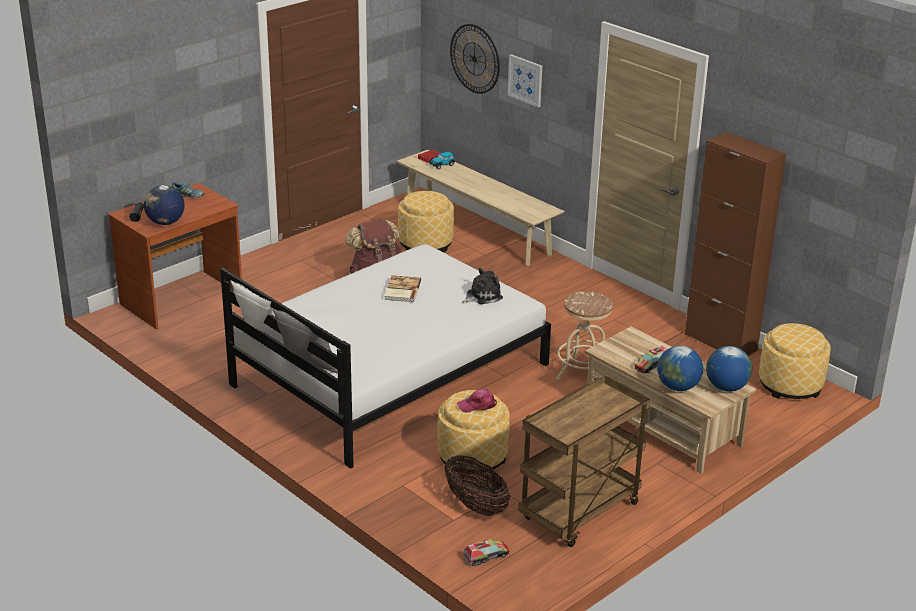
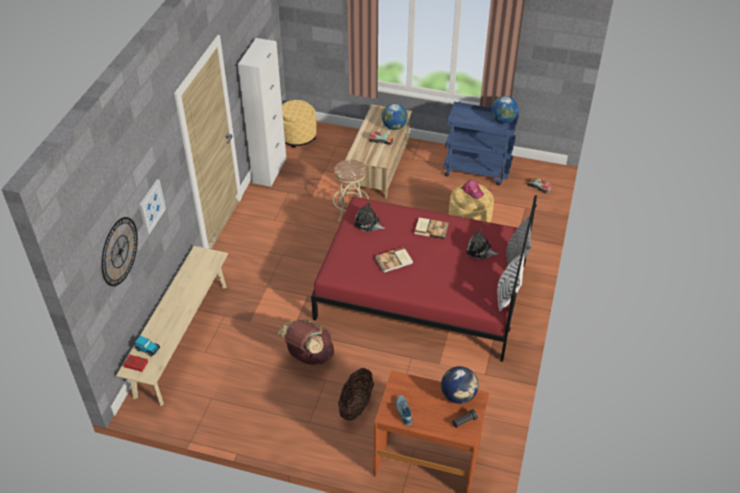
camera: 120 degrees left, 15 degrees up
white bed [220,244,551,469] -> red bed [311,195,537,362]
ottoman [398,191,454,253] -> none
basket [444,455,510,516] -> basket moved to [338,368,374,421]
brown cart [518,375,650,547] -> blue cart [444,102,519,185]
brown cabinet [685,132,786,356] -> white cabinet [238,38,286,187]
globe [706,346,752,391] -> globe moved to [491,96,518,123]
none -> book [414,218,449,239]
none -> plush toy [466,229,498,259]

